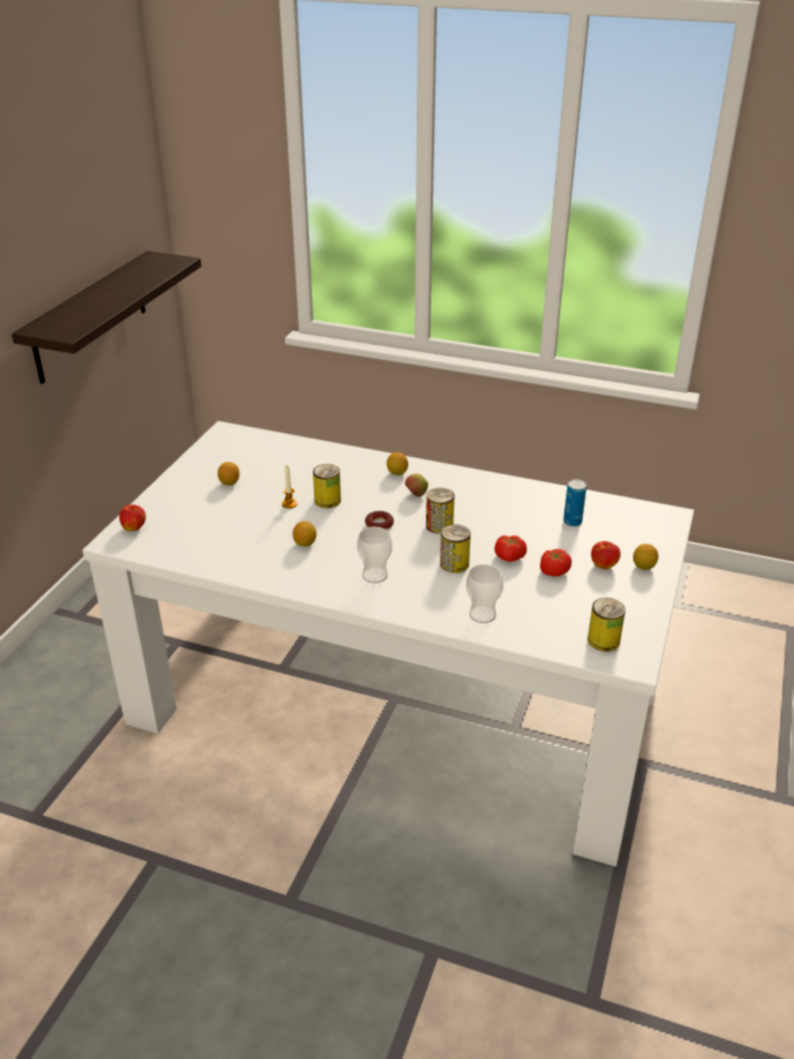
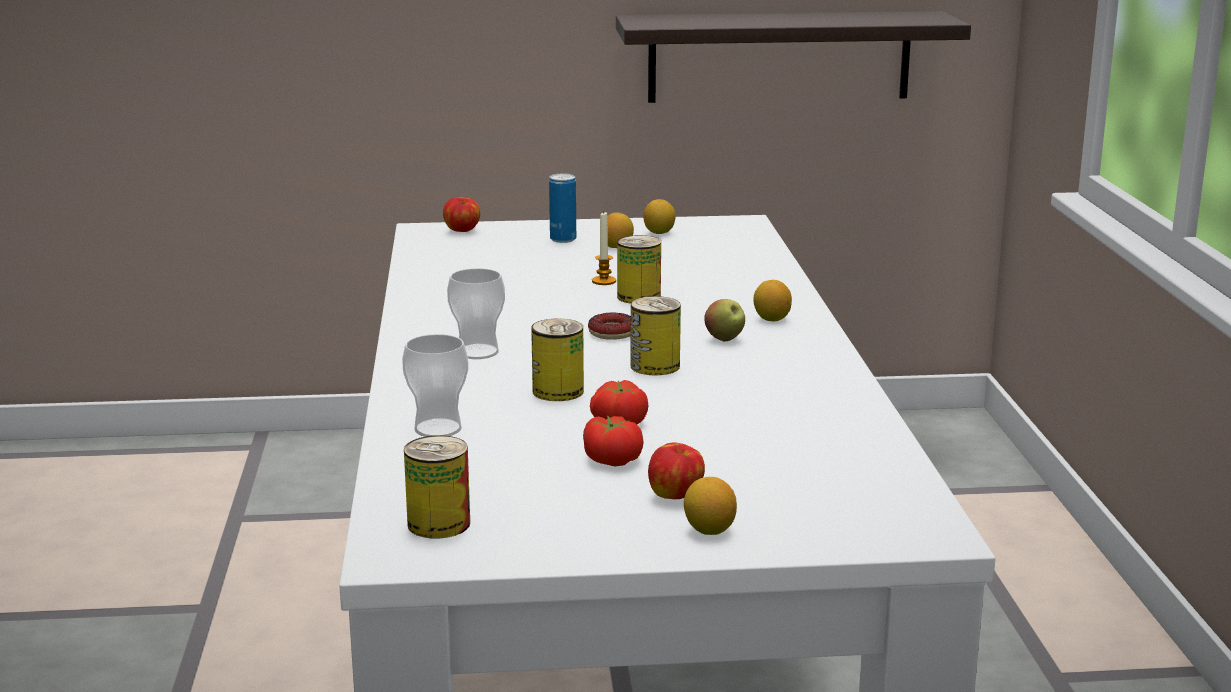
camera: 65 degrees right, 15 degrees down
lemon [293,521,317,546] -> lemon moved to [643,199,676,234]
can [563,479,587,527] -> can moved to [549,174,576,243]

